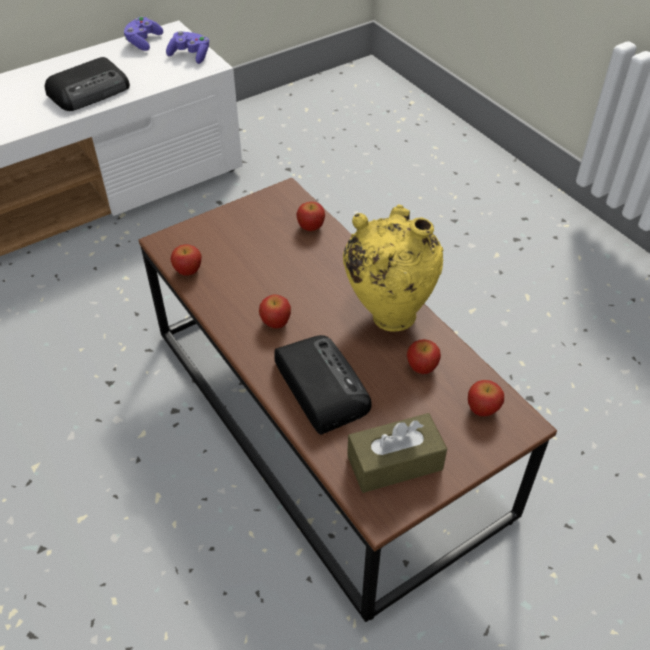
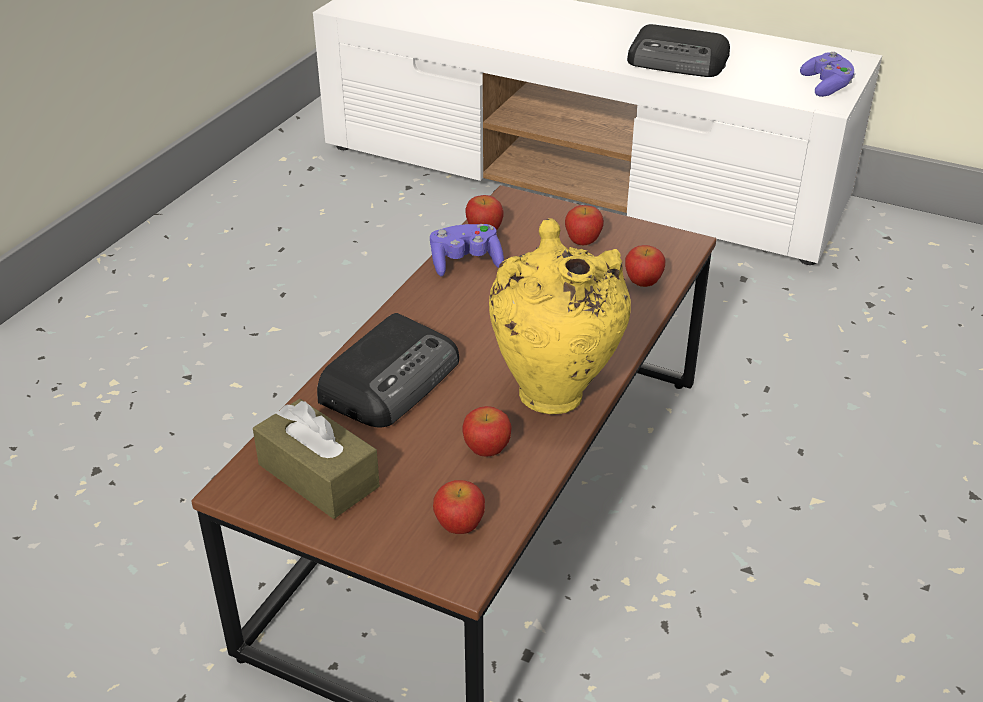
camera: 60 degrees right, 10 degrees down
purple game controller [124,16,163,51] -> purple game controller moved to [430,224,504,277]
apple [259,295,291,329] -> apple moved to [565,205,604,245]

